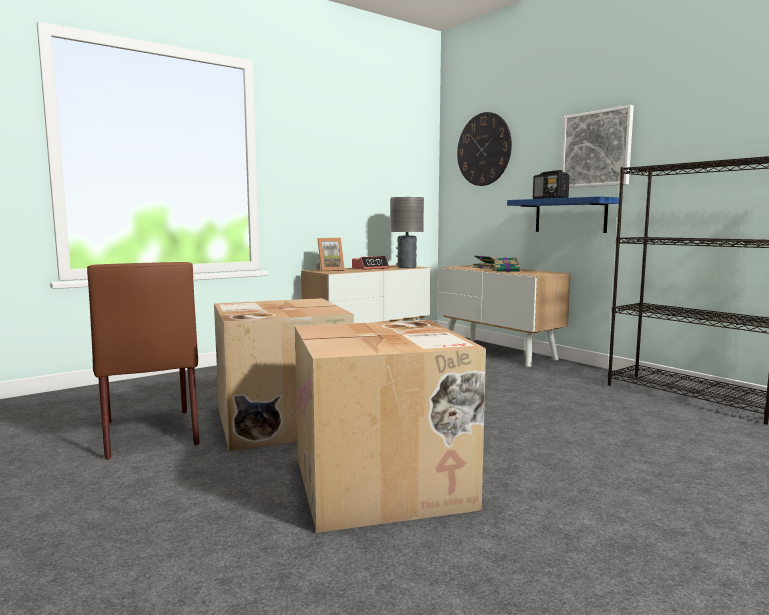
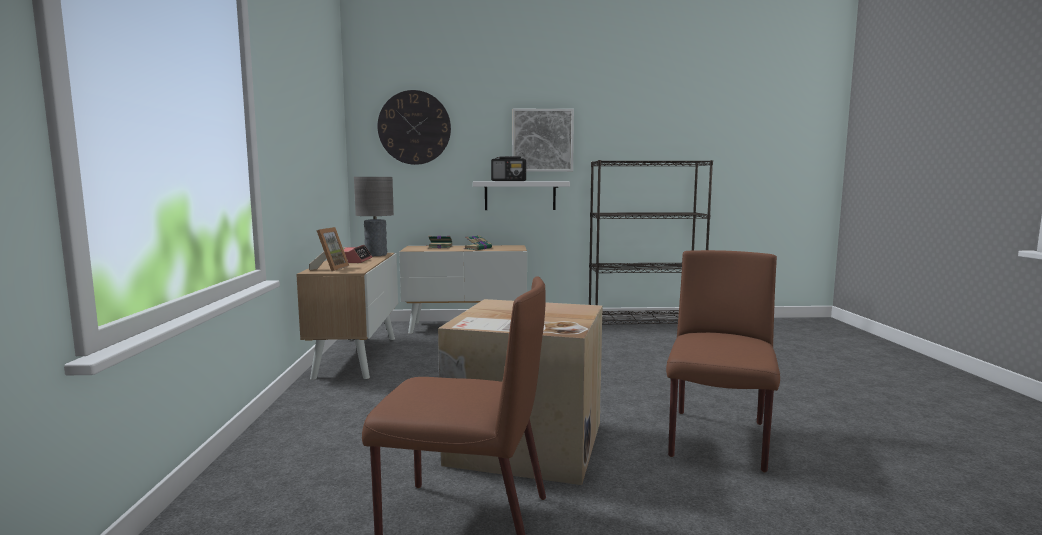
camera: 55 degrees left, 0 degrees up
cardboard box [295,320,486,533] -> brown chair [666,250,780,472]
blue shelf [507,196,619,233] -> white shelf [473,181,570,210]

